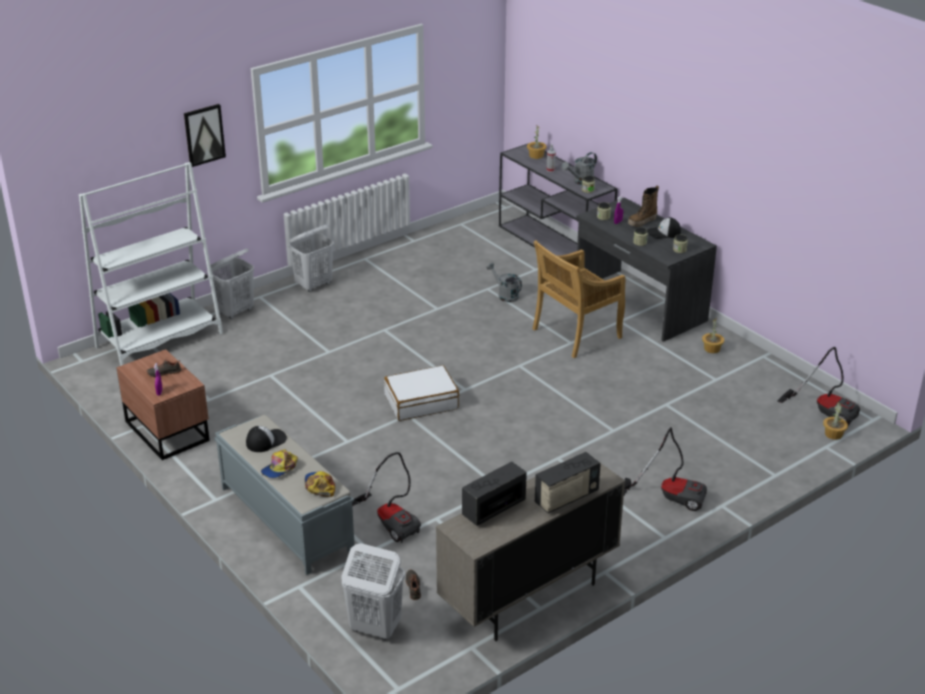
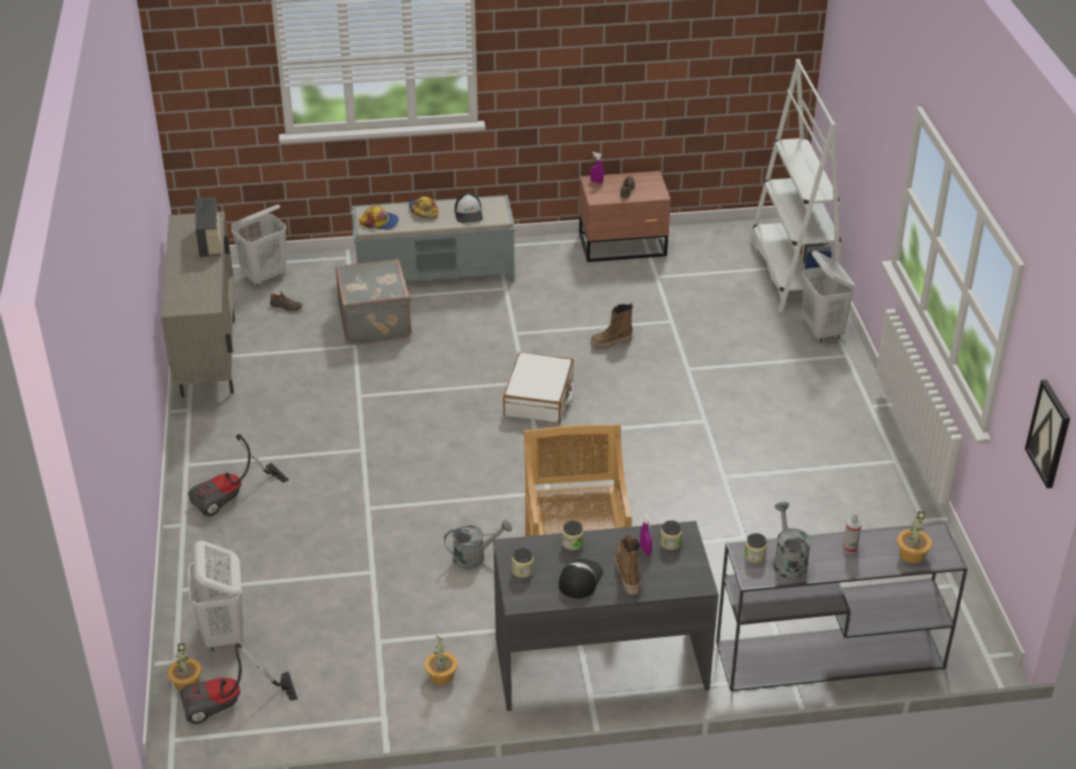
camera: 120 degrees right, 5 degrees up
picture [184,104,226,167] -> picture moved to [1025,379,1070,488]
white laundry basket [289,224,334,292] -> white laundry basket moved to [188,541,244,651]
vacuum cleaner [352,452,421,543] -> grey suitcase [335,259,412,345]
grey watering can [486,262,522,302] -> grey watering can moved to [444,520,512,569]
radio [535,452,600,513] -> none
none -> boot [591,303,633,349]

